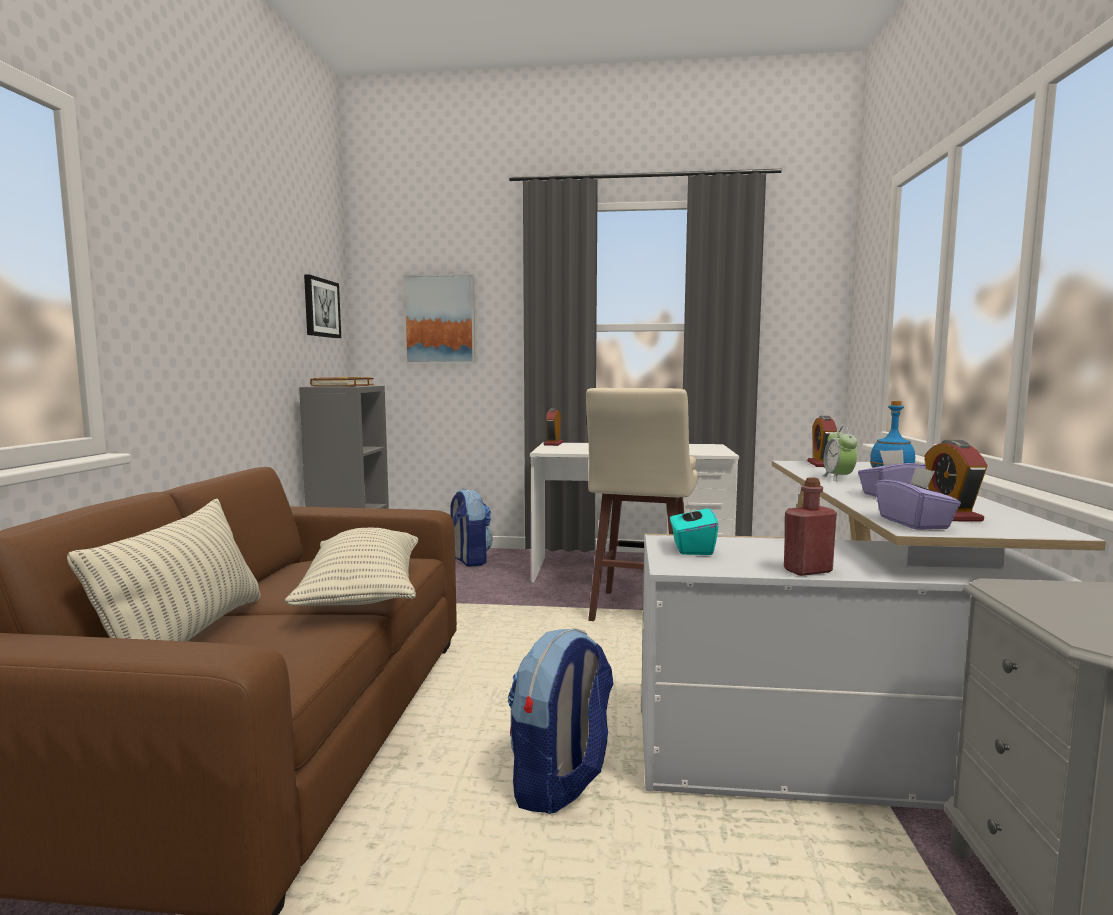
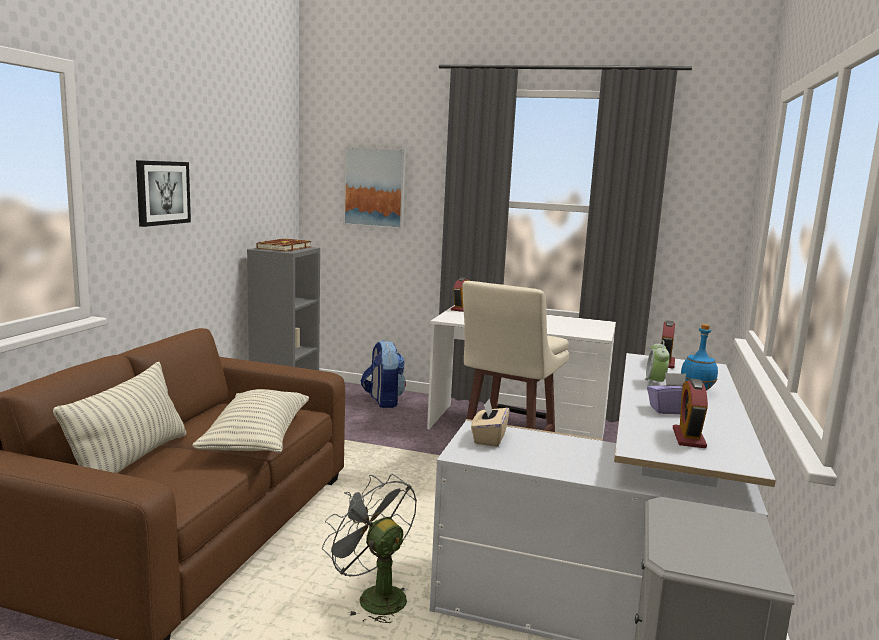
camera: 10 degrees right, 5 degrees up
picture [304,274,341,338] -> picture moved to [136,160,191,227]
backpack [507,628,614,814] -> grey fan [322,474,417,623]
turquoise tissue box [670,498,719,555] -> beige tissue box [471,399,510,447]
red bottle [784,477,837,576] -> none
purple tissue box [875,467,961,530] -> none

